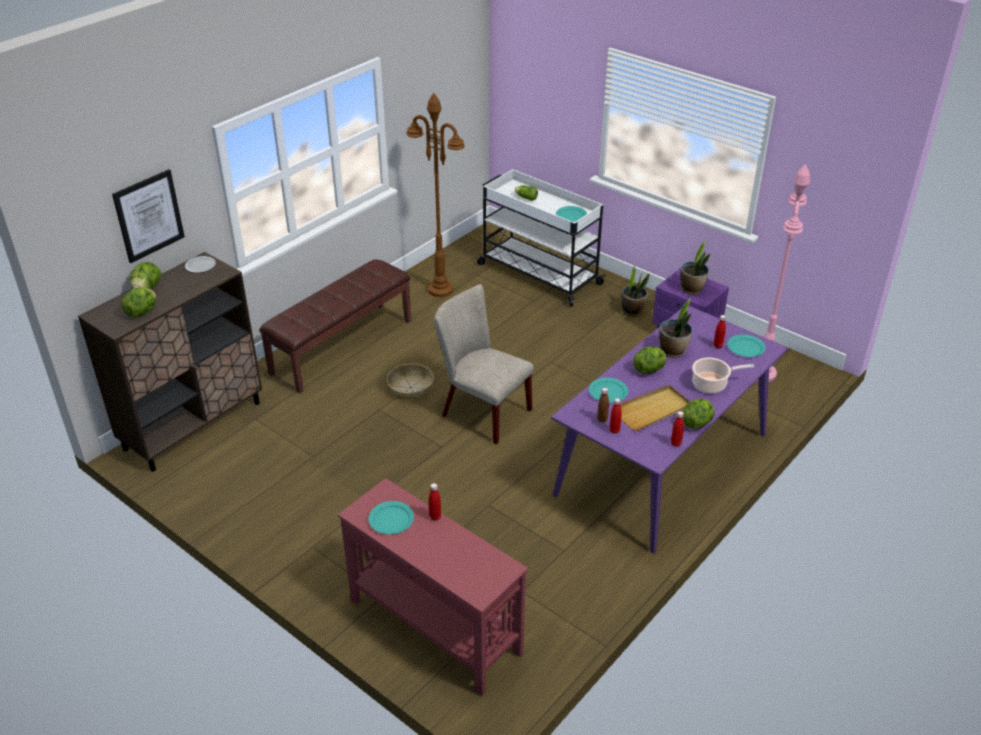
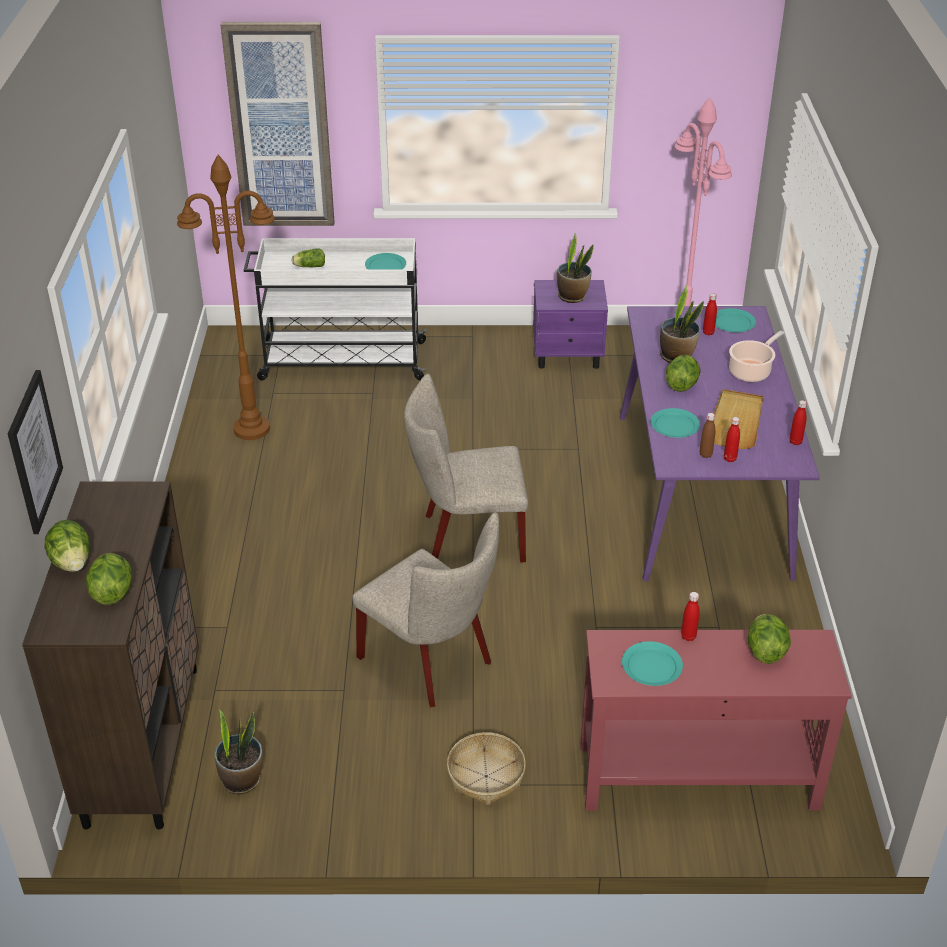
camera: 40 degrees left, 0 degrees up
plate [185,256,216,273] -> none
brown bench [259,259,411,393] -> none
basket [387,363,434,400] -> basket moved to [447,732,526,805]
potted plant [621,265,650,316] -> potted plant moved to [215,709,262,794]
lettuce [682,398,715,429] -> lettuce moved to [748,614,791,664]
none -> picture [220,22,335,226]
none -> beige chair [352,512,499,707]

